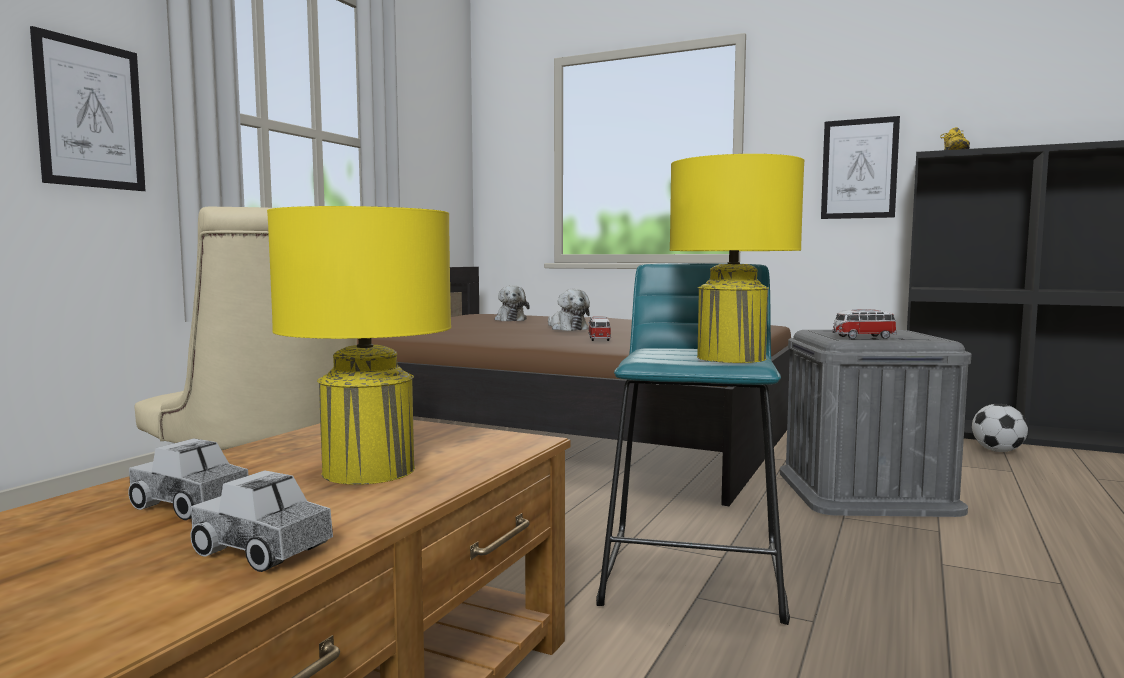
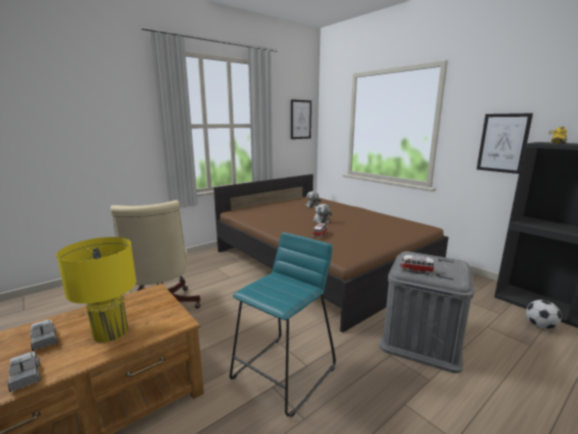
camera: 25 degrees right, 10 degrees up
picture [30,26,145,191] -> picture moved to [291,99,312,139]
yellow table lamp [670,154,805,363] -> none

